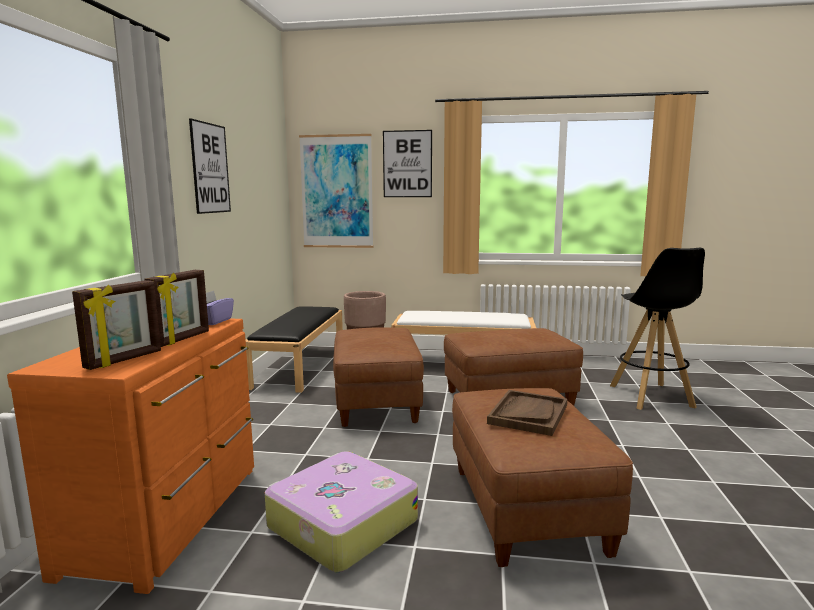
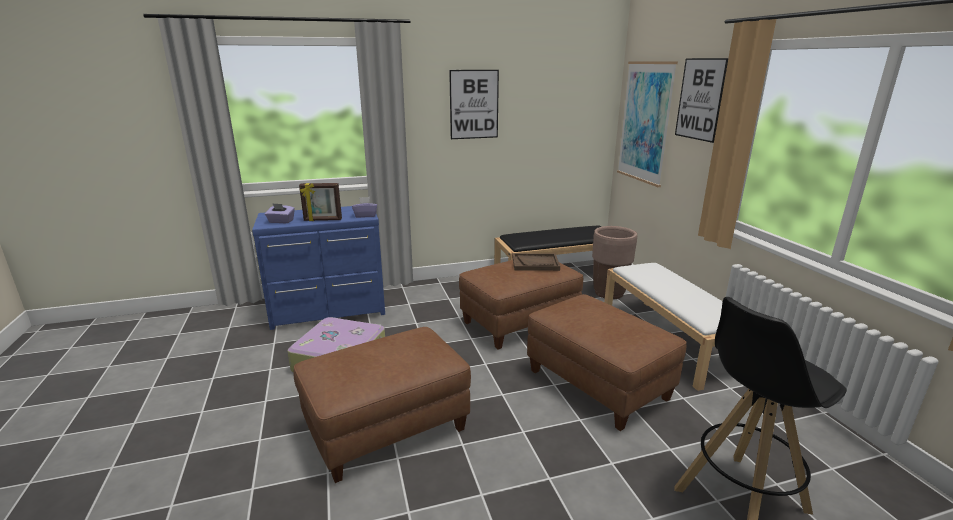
camera: 65 degrees right, 10 degrees up
orange dresser [7,318,254,594] -> blue dresser [252,206,385,330]
picture frame [72,280,161,370] -> purple tissue box [265,203,295,223]
brown tray [487,390,567,436] -> brown tray moved to [513,253,560,271]

